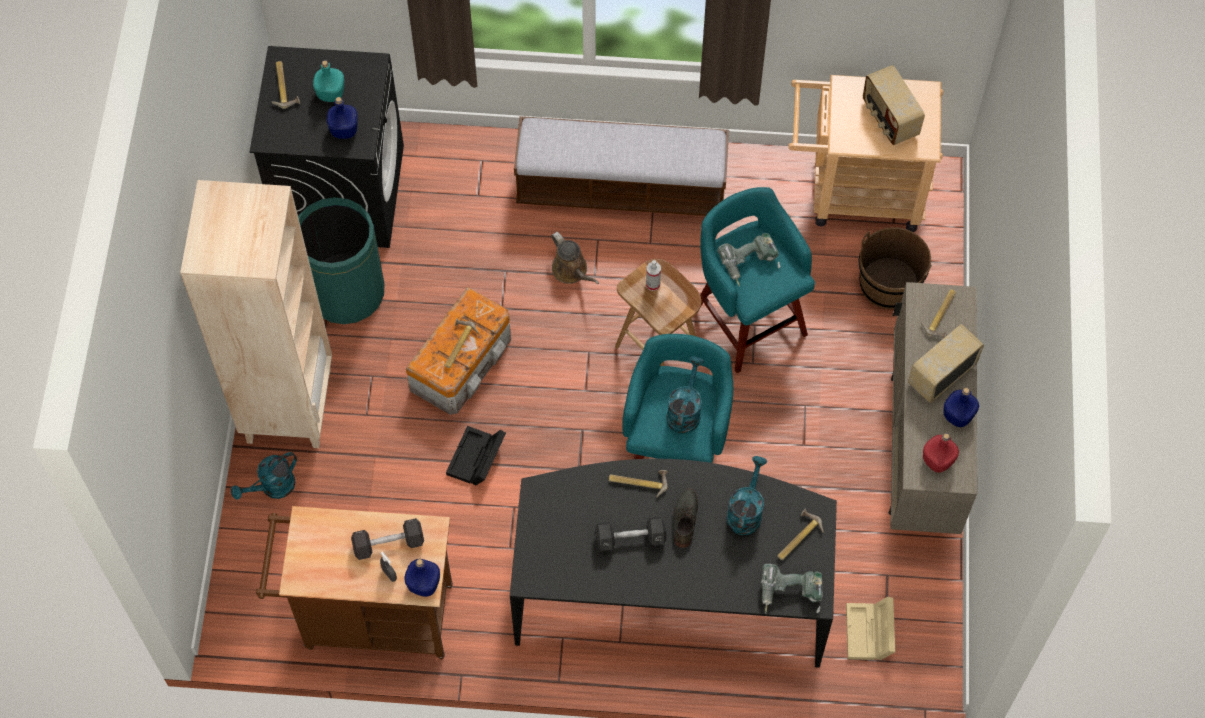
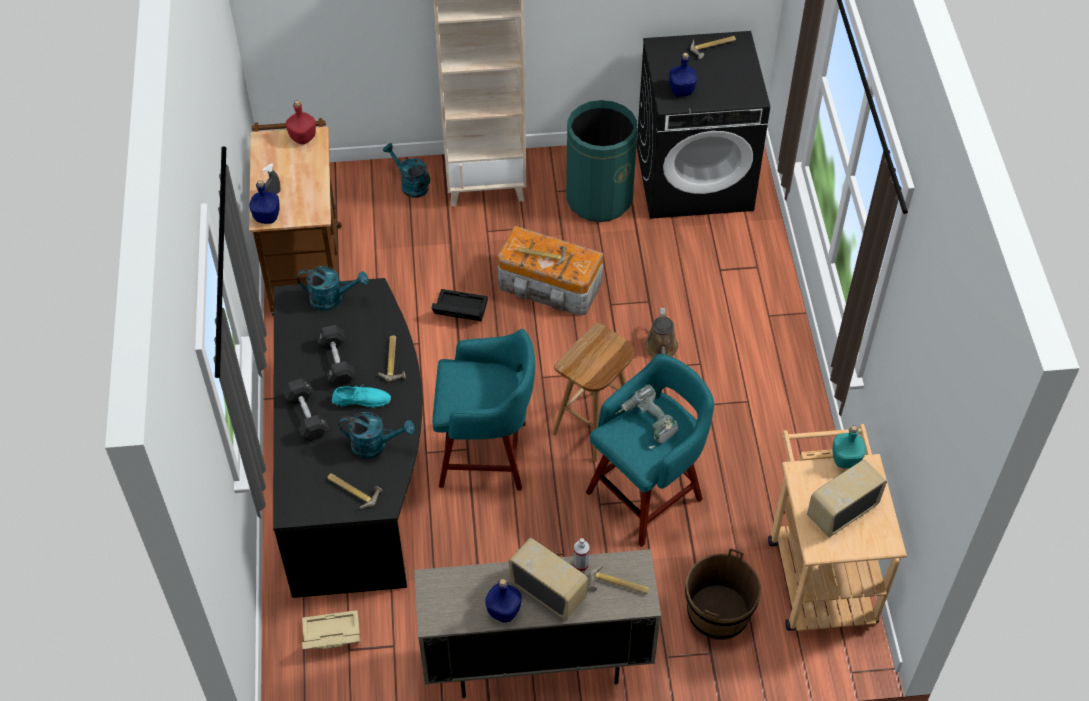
camera: 80 degrees right, 10 degrees down
turquoise bottle [313,60,344,102] -> turquoise bottle moved to [832,425,866,468]
black dumbbell [351,518,424,560] -> black dumbbell moved to [283,378,329,441]
bench [514,116,729,216] -> none
brown watering can [551,232,599,284] -> brown watering can turned 45 degrees counterclockwise [645,308,678,358]
spray bottle [646,260,661,291] -> spray bottle moved to [573,538,590,572]
turquoise watering can [667,356,704,434] -> turquoise watering can moved to [297,266,369,311]
grey shoe [674,488,698,548] -> turquoise shoe [332,384,391,408]
power drill [761,564,822,613] -> none
red bottle [923,433,959,473] -> red bottle moved to [286,100,316,145]

